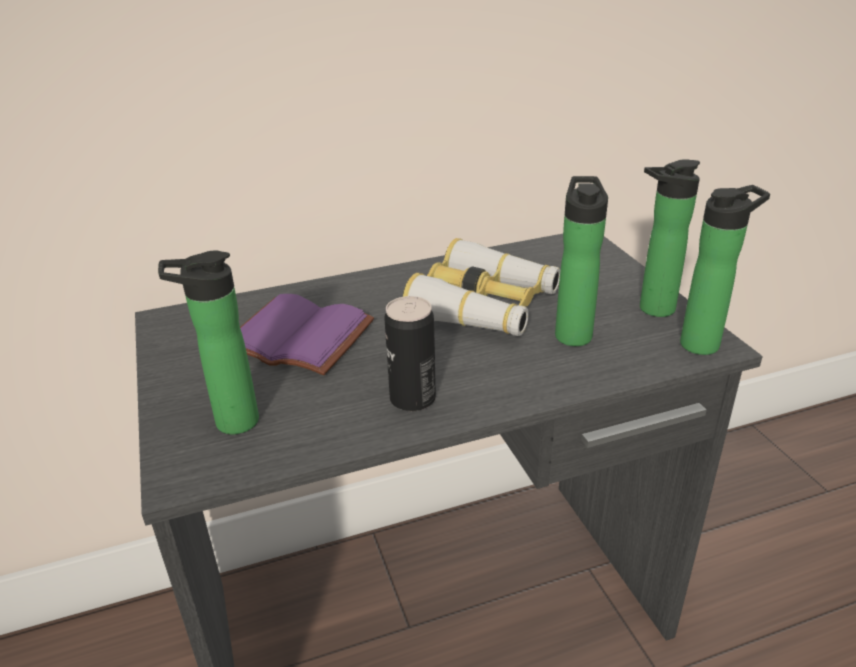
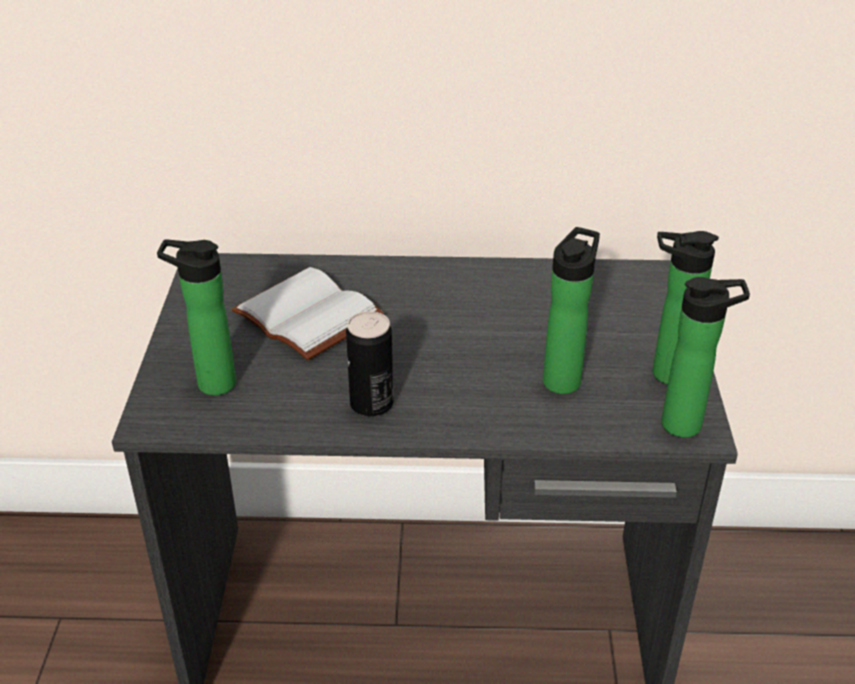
camera: 20 degrees right, 5 degrees up
purple book [240,294,374,375] -> white book [231,267,384,360]
binoculars [402,238,560,336] -> none

